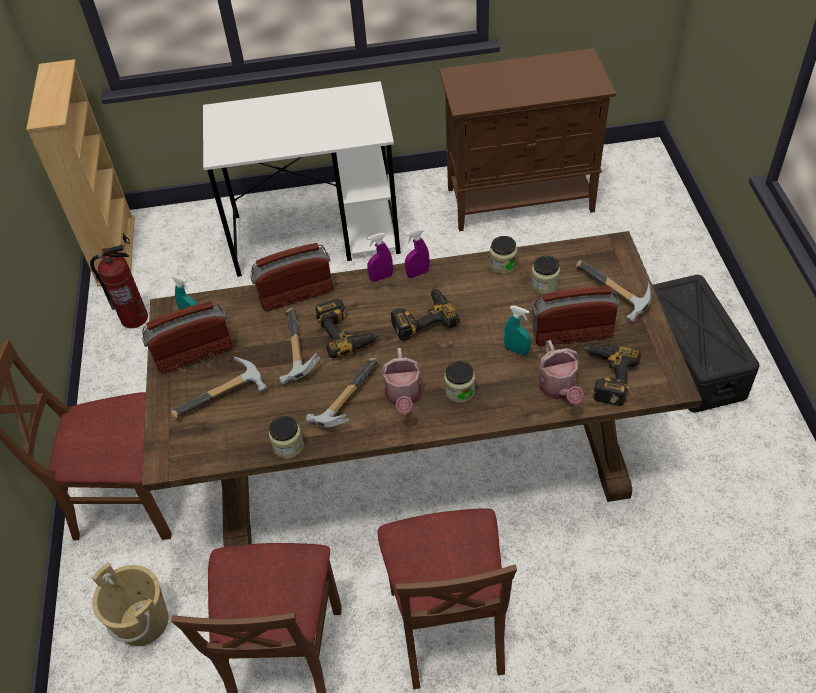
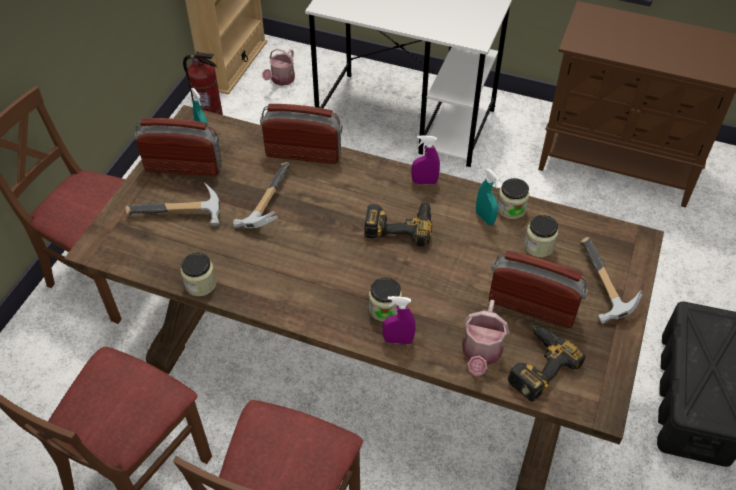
camera: 25 degrees right, 0 degrees up
beige bucket [92,563,168,646] -> none
hammer [306,358,378,428] -> none
power drill [315,299,379,358] -> none
purple spray bottle [367,233,393,282] -> purple spray bottle moved to [383,296,415,344]
watering can [381,348,422,414] -> watering can moved to [262,48,295,86]
turquoise spray bottle [504,306,531,355] -> turquoise spray bottle moved to [476,169,500,225]

